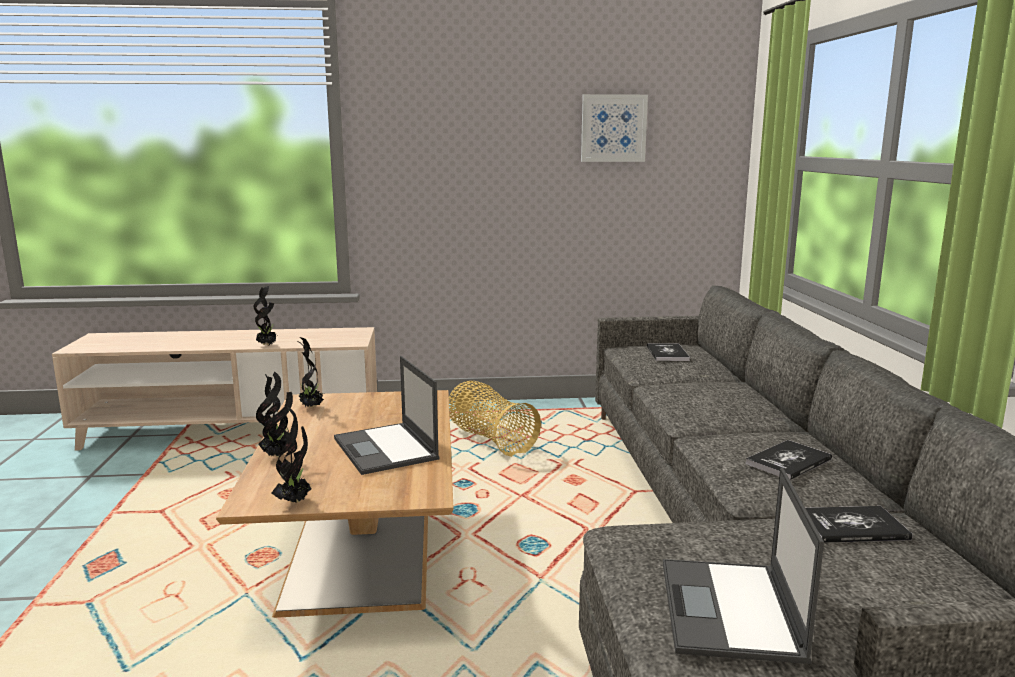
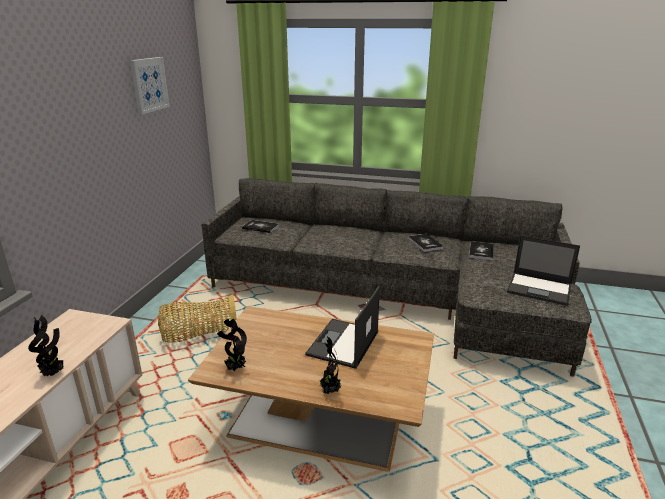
camera: 70 degrees left, 10 degrees up
potted plant [272,406,313,503] -> none
laptop [334,356,440,475] -> laptop turned 120 degrees clockwise [305,286,380,369]

